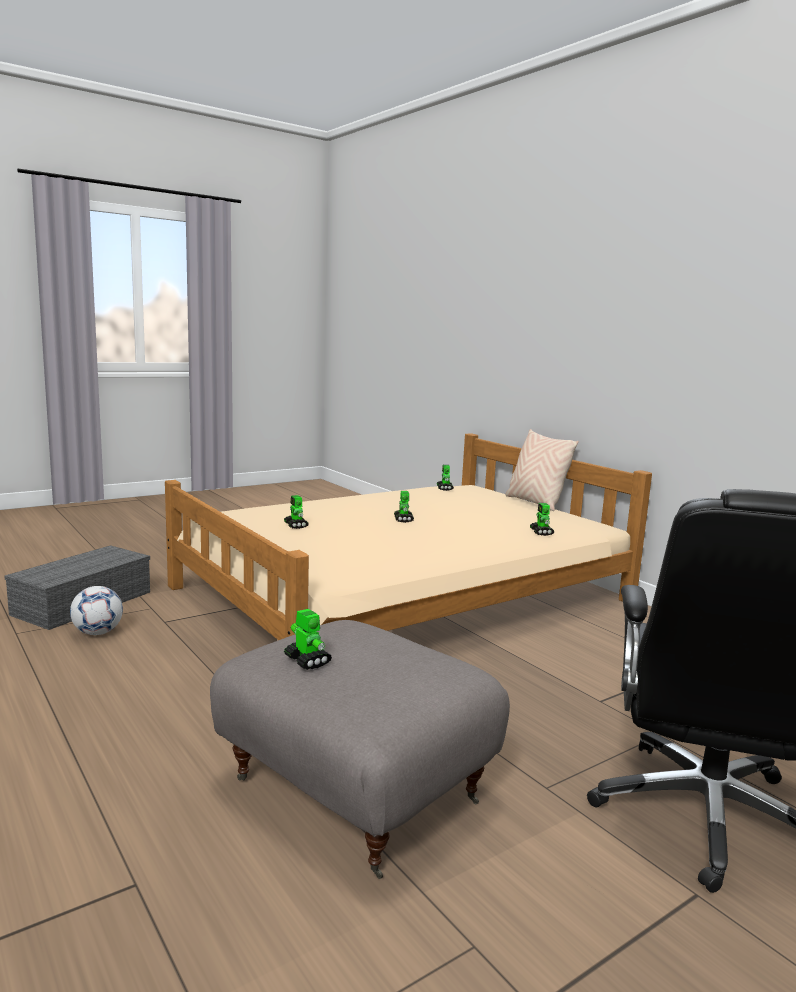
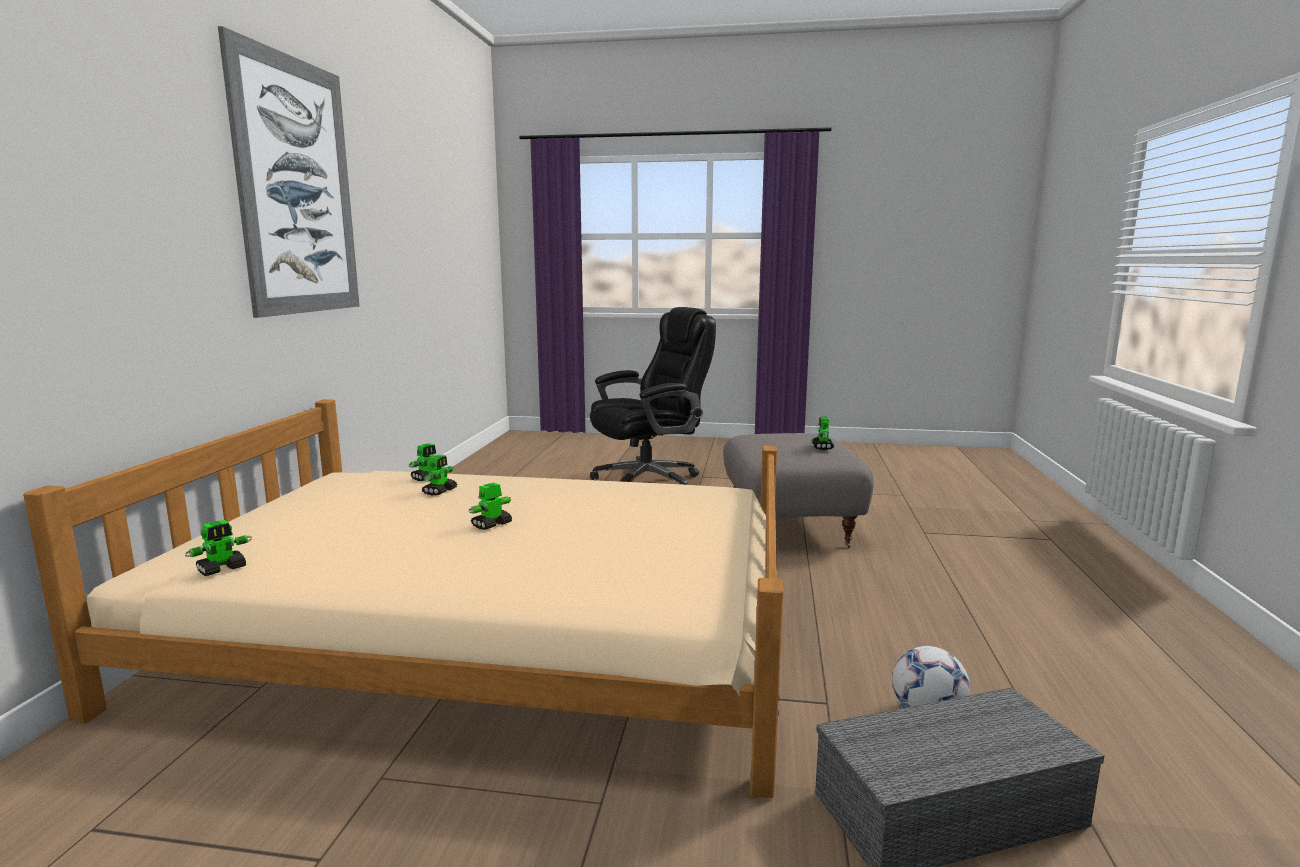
camera: 135 degrees left, 0 degrees up
toy robot [284,495,309,529] -> toy robot moved to [422,454,457,496]
beige pillow [505,429,579,511] -> none
none -> picture [218,26,359,318]

